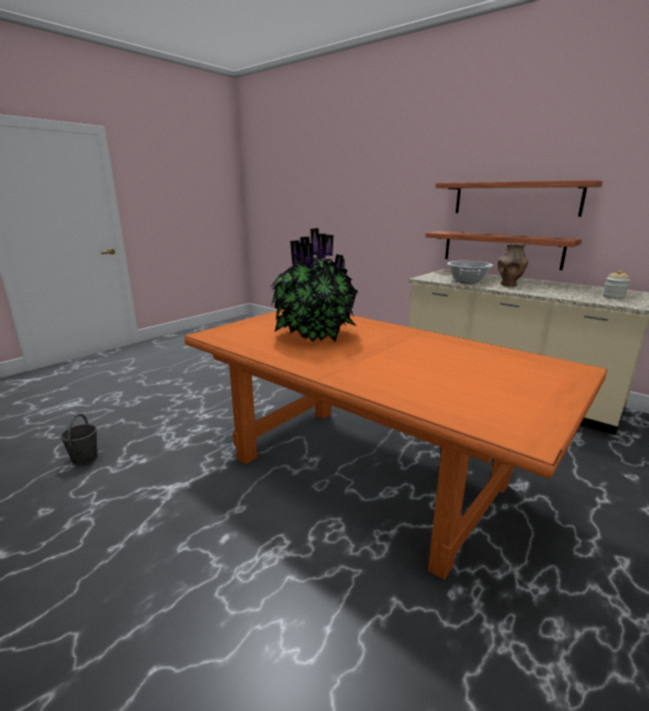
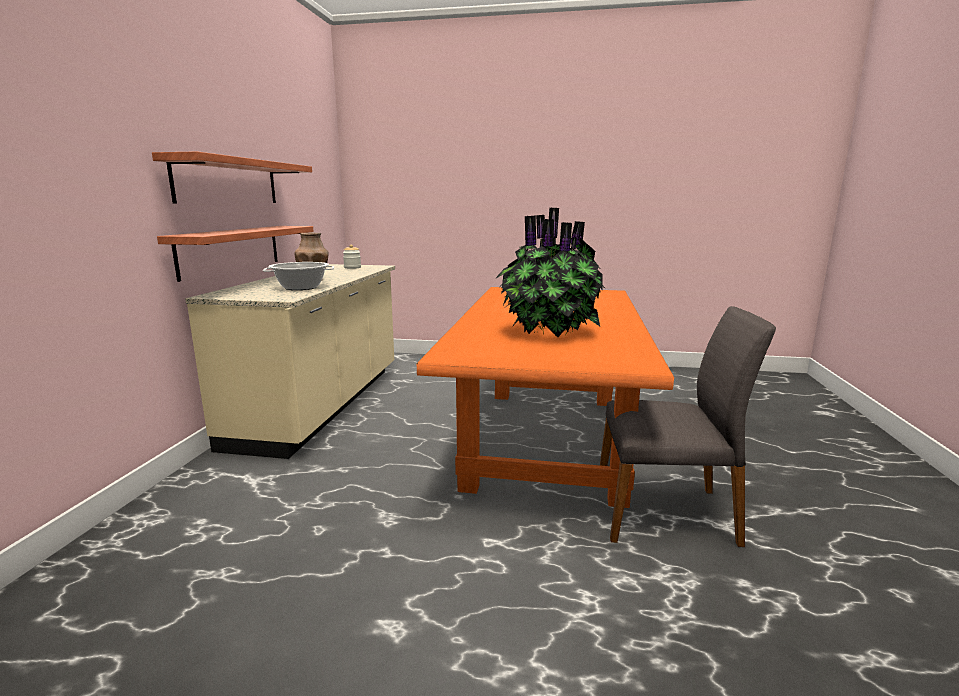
camera: 120 degrees left, 5 degrees down
grey bucket [60,413,97,465] -> none
none -> grey chair [600,306,776,547]

